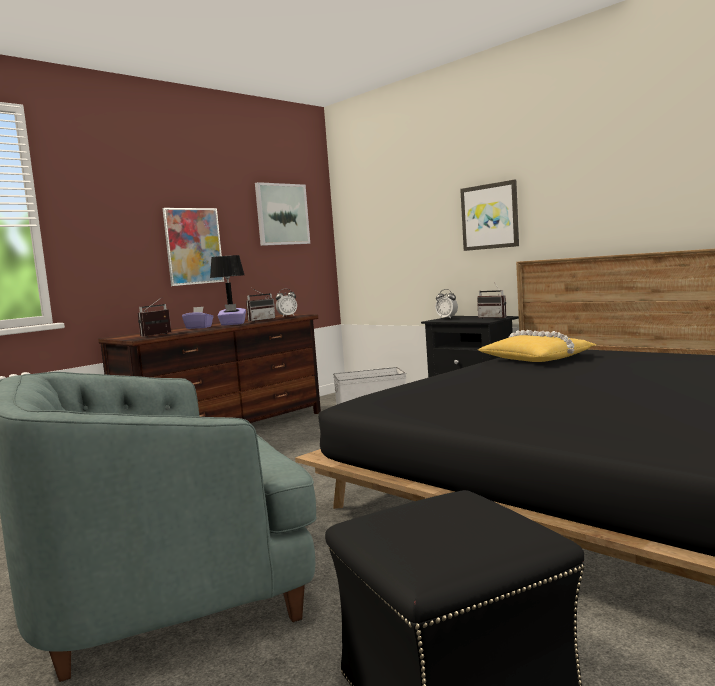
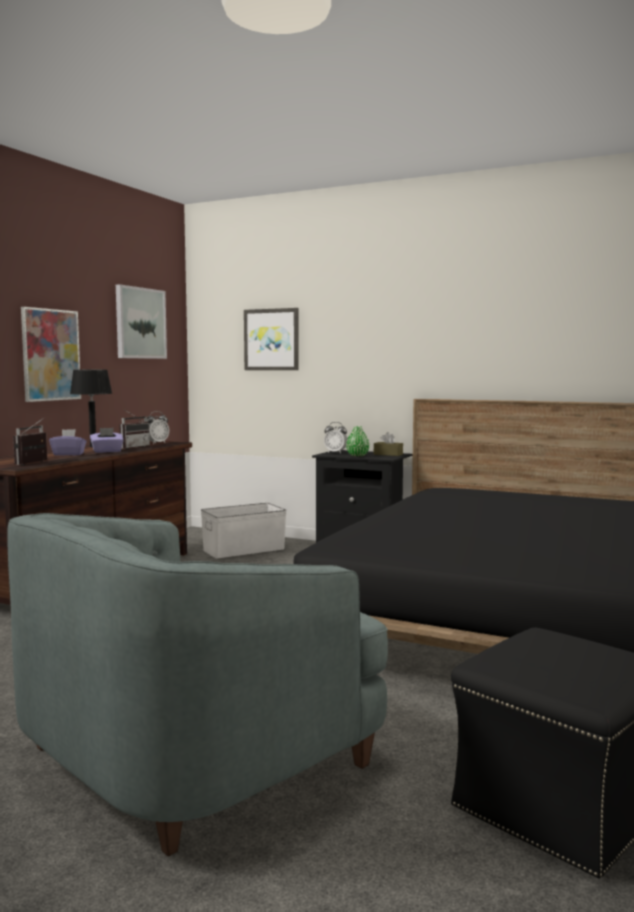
camera: 20 degrees left, 0 degrees up
picture [460,180,519,251] -> picture moved to [244,308,299,370]
radio [477,282,506,319] -> brown tissue box [374,432,403,456]
yellow pillow [478,330,596,362] -> none
none -> green vase [346,426,369,456]

